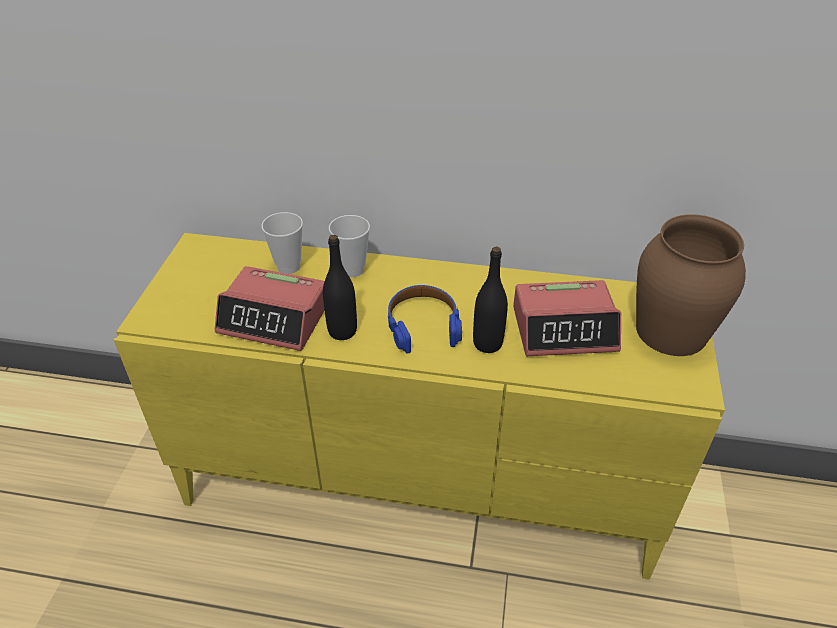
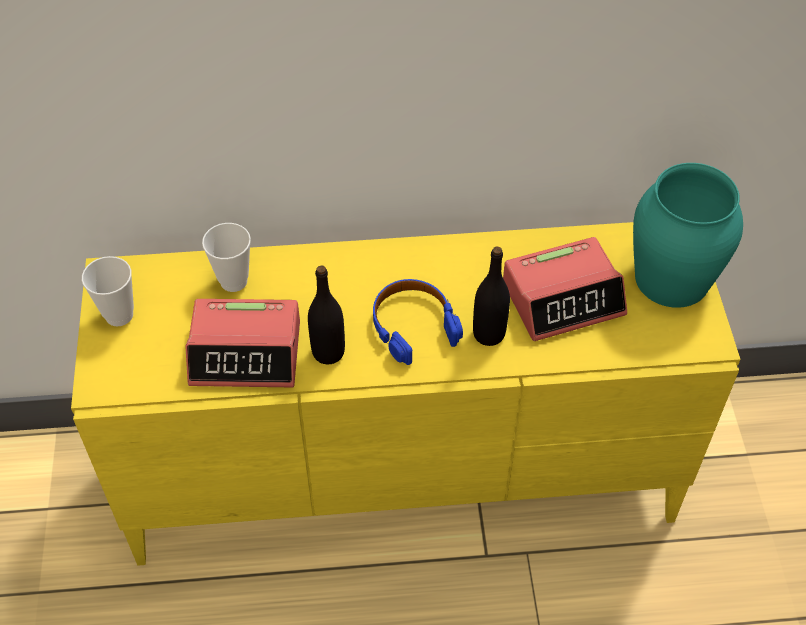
camera: 15 degrees left, 10 degrees up
cup [329,215,370,277] -> cup moved to [82,256,134,327]
brown vase [636,214,746,356] -> turquoise vase [633,163,743,308]

